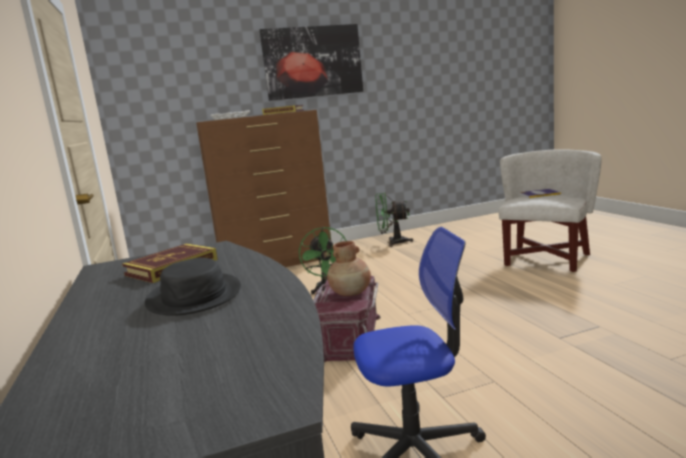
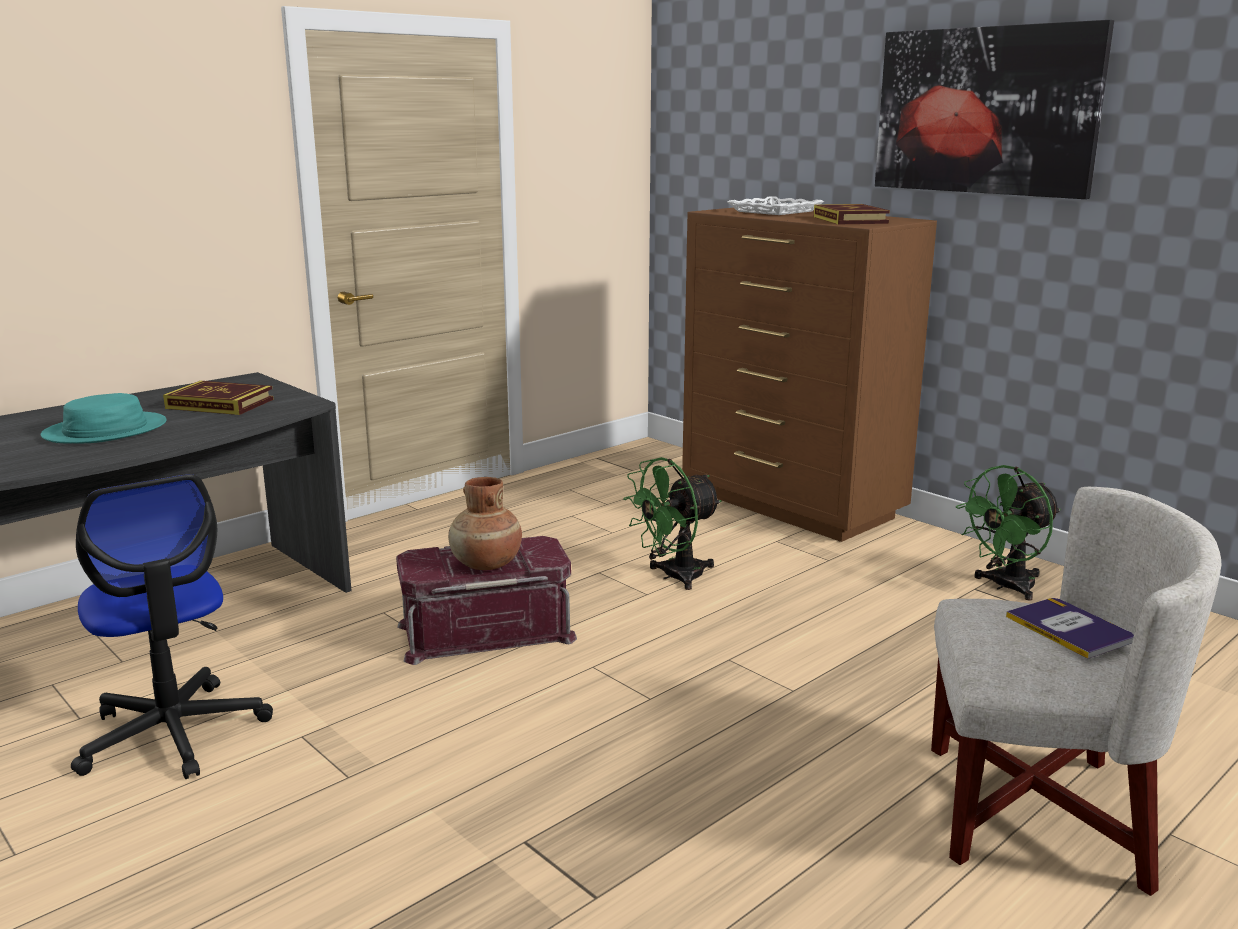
camera: 65 degrees right, 5 degrees up
black hat [145,258,241,316] -> turquoise hat [41,393,167,443]
green fan [375,192,413,247] -> green fan turned 105 degrees counterclockwise [956,465,1061,601]

